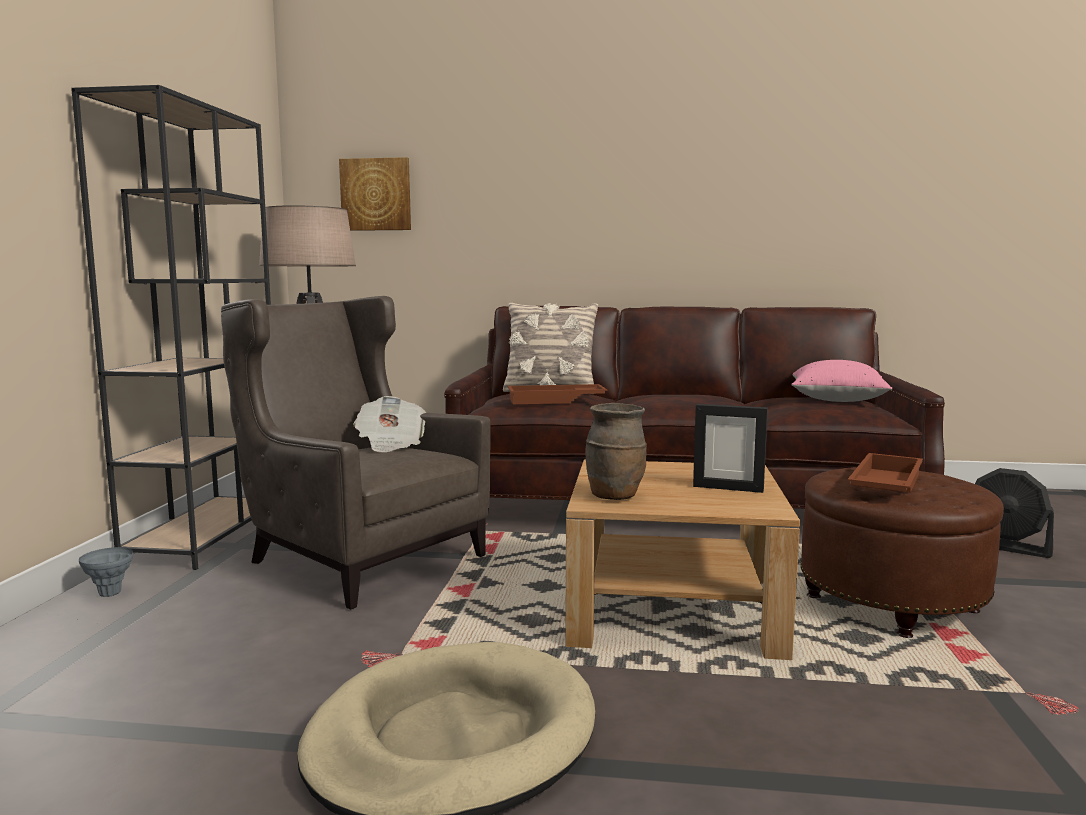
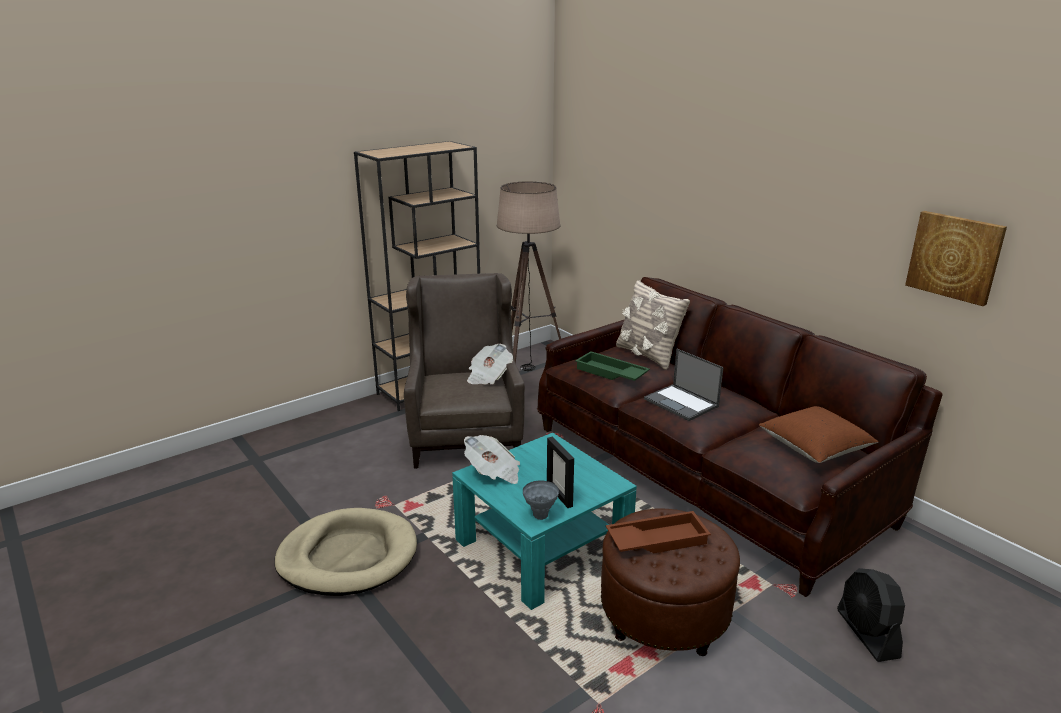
camera: 45 degrees right, 15 degrees up
grey vase [79,547,133,597] -> grey vase moved to [523,480,559,520]
picture [339,157,411,231] -> picture moved to [905,211,1007,306]
brown tray [508,384,607,404] -> green tray [575,351,650,381]
brown coffee table [565,459,800,660] -> turquoise coffee table [452,433,637,610]
brown vase [585,403,647,500] -> newspaper [464,435,520,484]
pink pillow [792,360,892,402] -> brown pillow [759,406,879,463]
none -> laptop [644,349,724,421]

